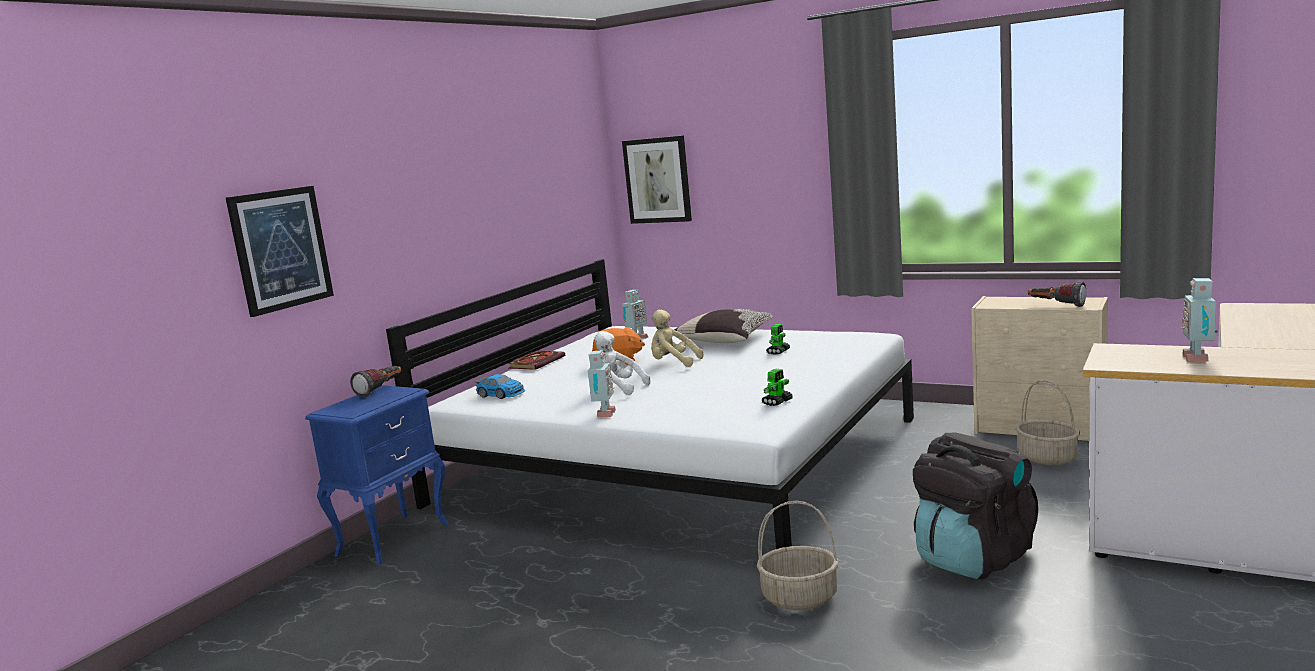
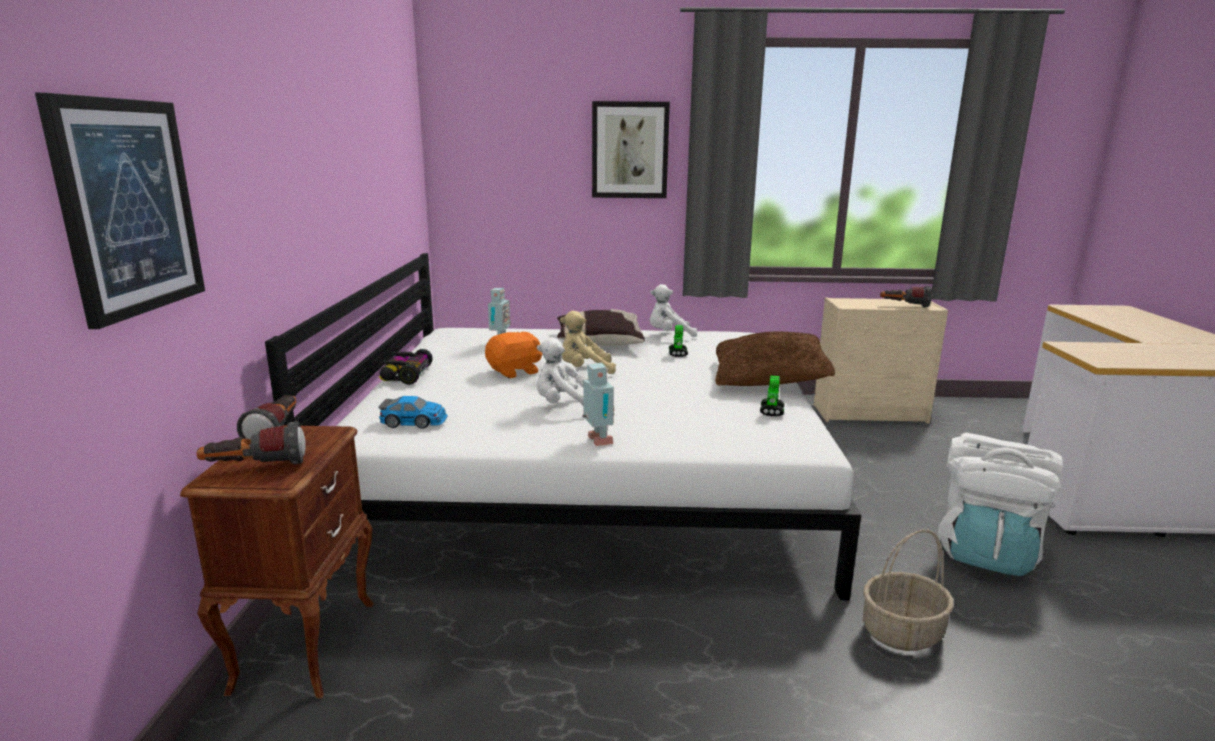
camera: 30 degrees left, 5 degrees up
blue nightstand [305,385,449,566] -> brown nightstand [180,425,374,699]
book [507,350,565,370] -> toy car [378,349,433,385]
picture [622,136,692,224] -> picture moved to [592,101,670,198]
black backpack [913,433,1038,579] -> white backpack [938,433,1063,576]
basket [1015,380,1080,465] -> none
toy robot [1181,278,1218,362] -> none
none -> flashlight [197,421,306,464]
none -> white plush toy [650,284,697,337]
none -> brown pillow [715,331,835,386]

